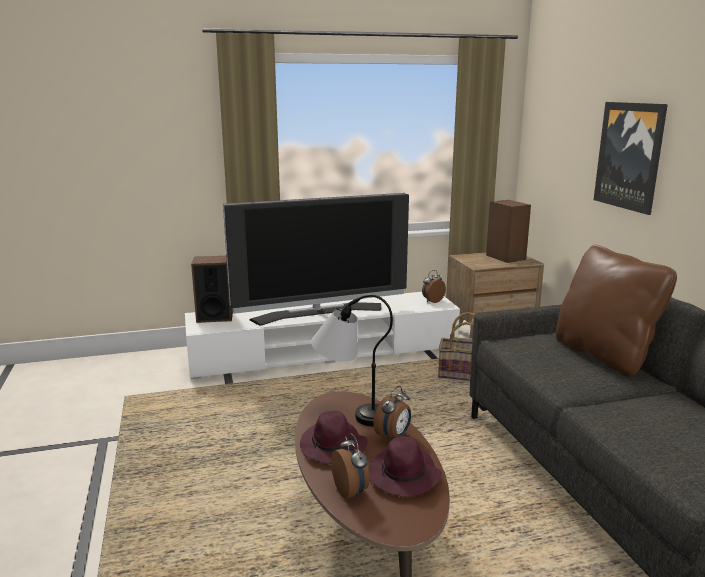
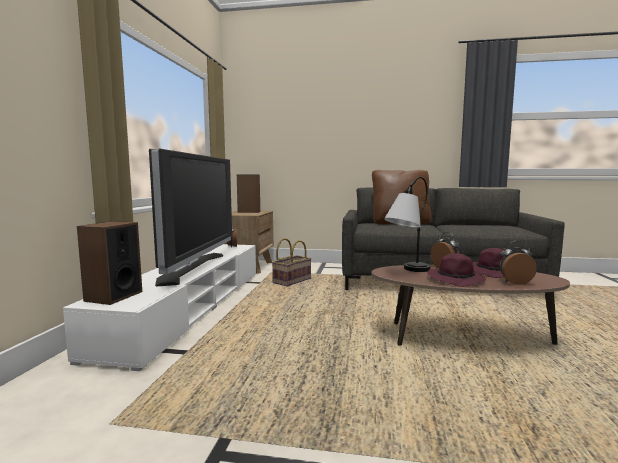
camera: 65 degrees left, 10 degrees down
picture [594,102,668,215] -> none

